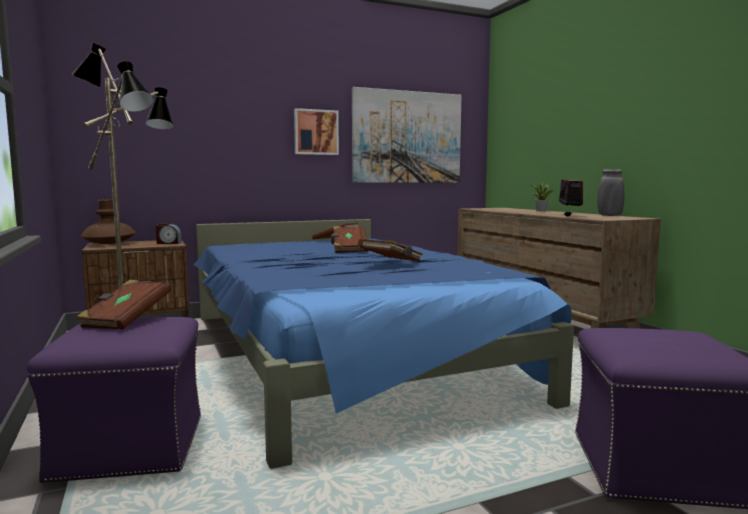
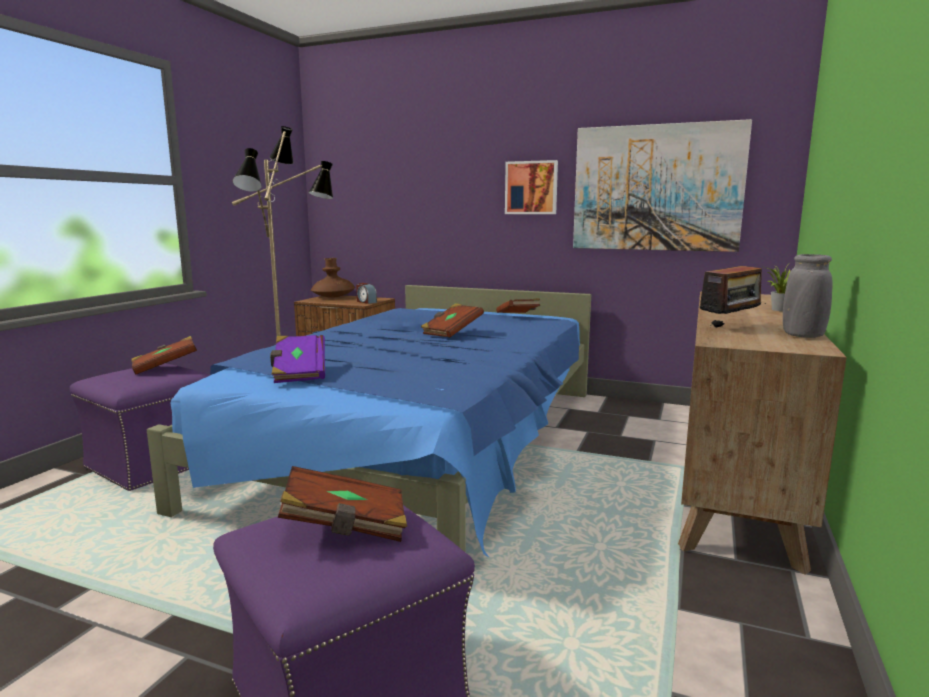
camera: 45 degrees right, 5 degrees up
brown book [358,239,423,262] -> brown book moved to [278,466,407,542]
none -> purple book [270,335,325,383]

